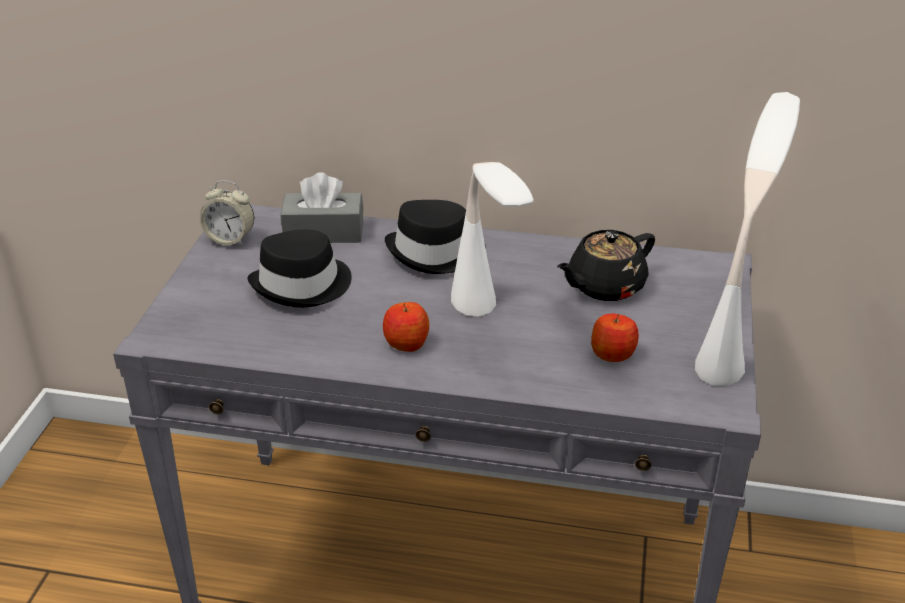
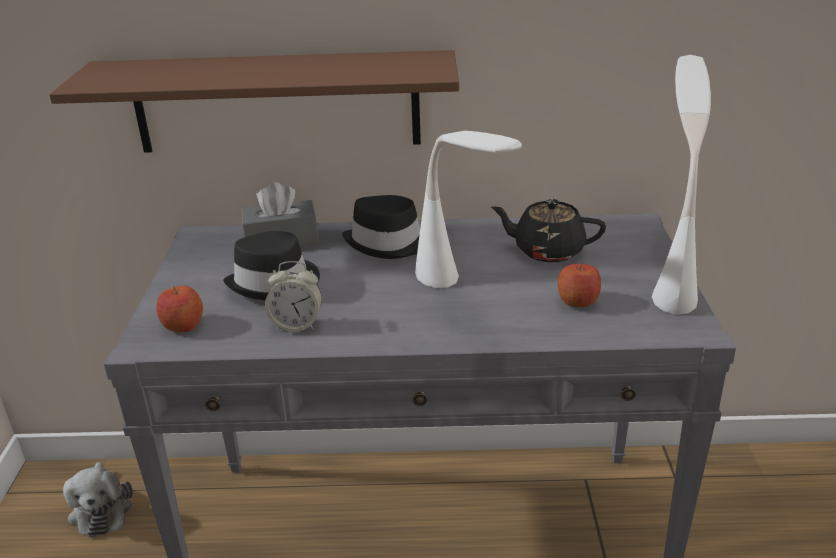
camera: 10 degrees left, 5 degrees down
alarm clock [200,180,254,246] -> alarm clock moved to [265,261,322,332]
apple [383,302,429,352] -> apple moved to [156,286,203,332]
black teapot [557,230,655,301] -> black teapot turned 60 degrees clockwise [491,199,606,262]
none -> brown shelf [49,50,459,153]
none -> plush toy [63,462,133,538]

